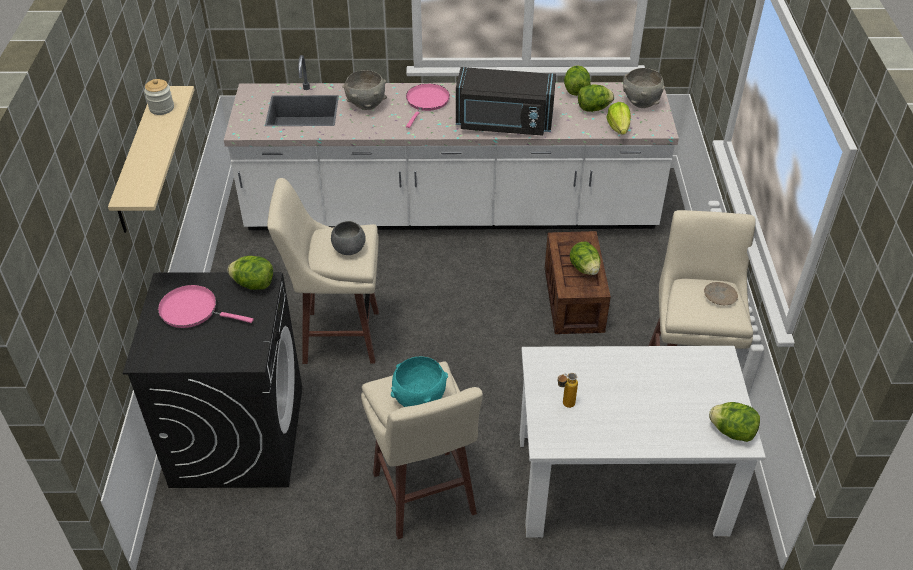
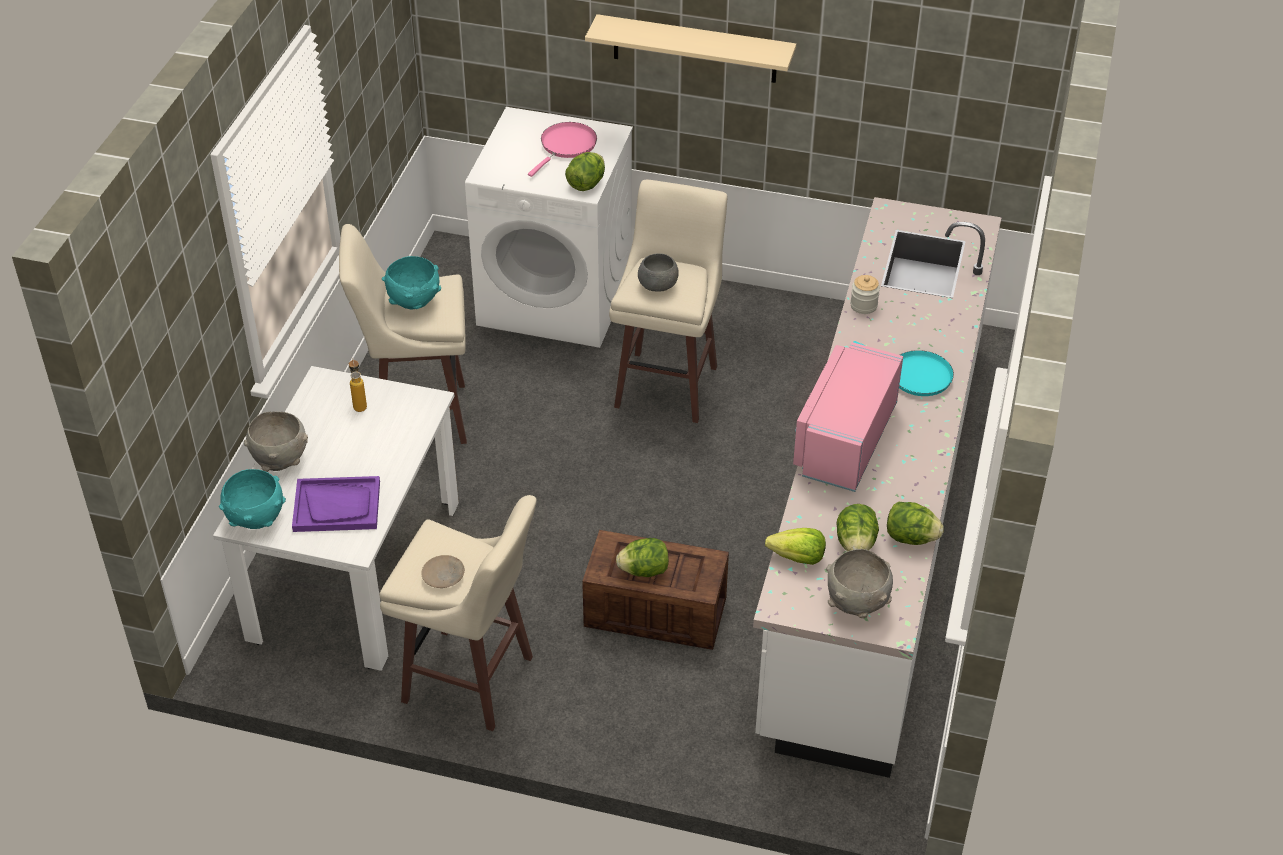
camera: 105 degrees right, 0 degrees up
black washing machine [123,272,302,488] -> white washing machine [465,107,633,348]
jar [144,79,174,115] -> jar moved to [850,275,880,314]
grey bowl [342,70,387,110] -> grey bowl moved to [244,412,308,472]
pink frying pan [406,84,450,128] -> turquoise frying pan [853,341,954,396]
black microwave [456,67,556,136] -> pink microwave [793,342,903,492]
lettuce [709,402,760,442] -> turquoise bowl [219,469,286,529]
none -> purple tray [292,476,380,532]

